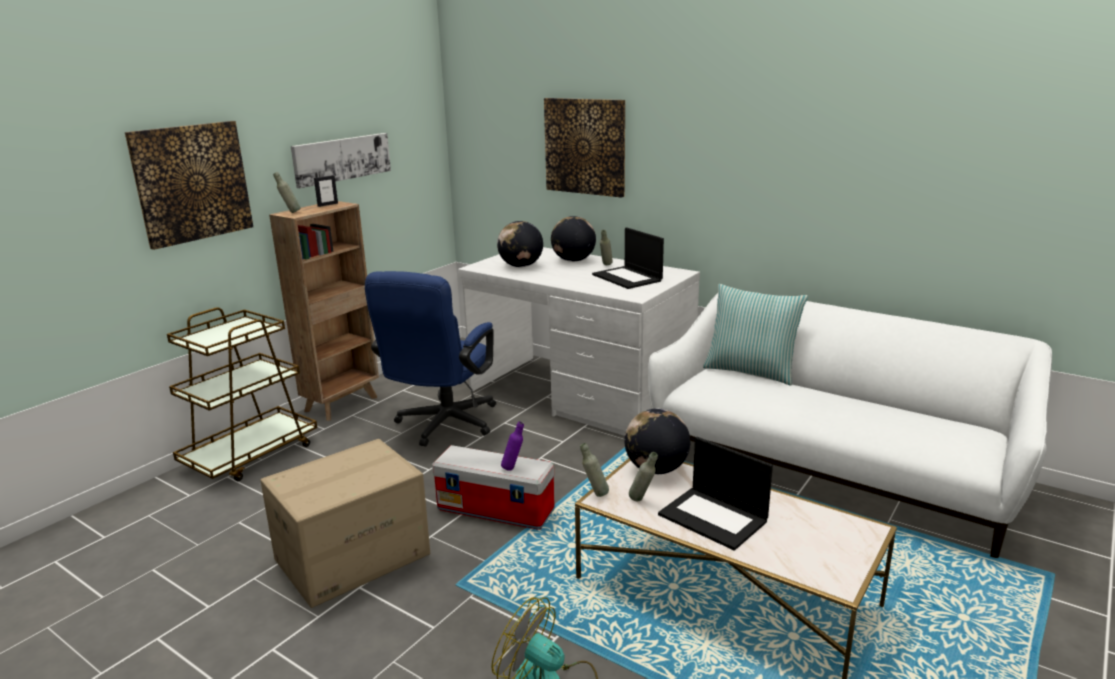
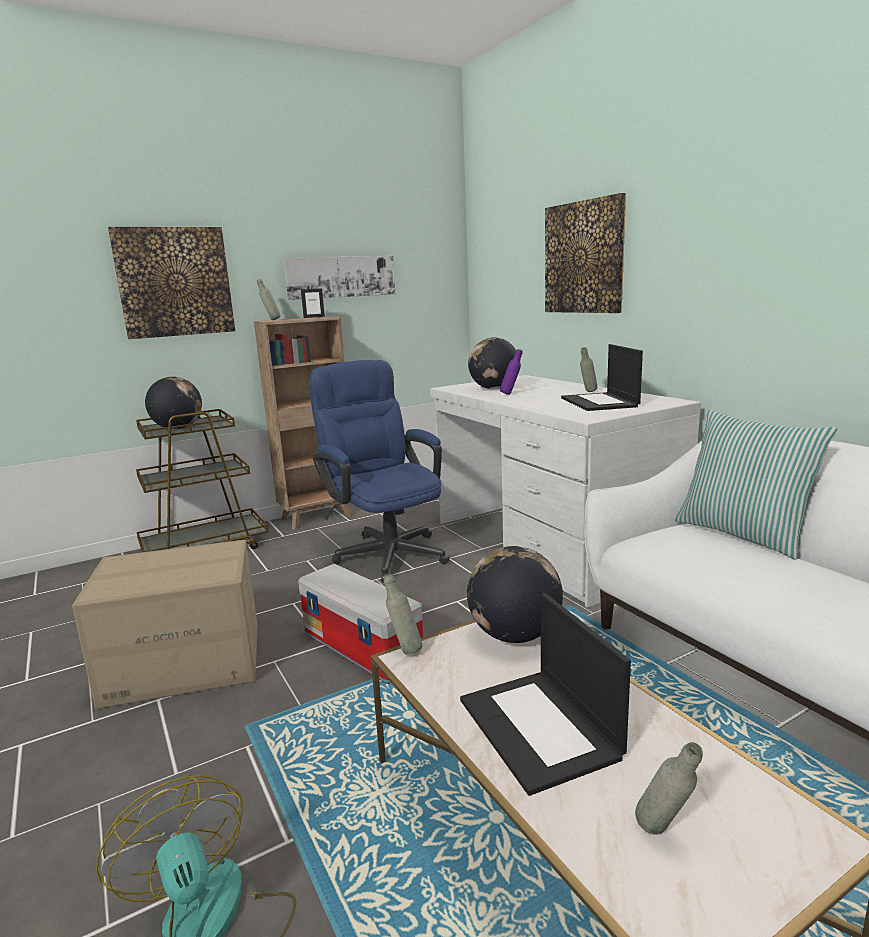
camera: 25 degrees right, 5 degrees down
blue office chair [365,271,496,446] -> blue office chair turned 105 degrees clockwise [309,360,450,582]
purple bottle [501,421,524,471] -> purple bottle moved to [500,349,522,395]
globe [551,216,596,262] -> globe moved to [145,377,202,429]
grey bottle [629,452,658,501] -> grey bottle moved to [635,742,703,835]

